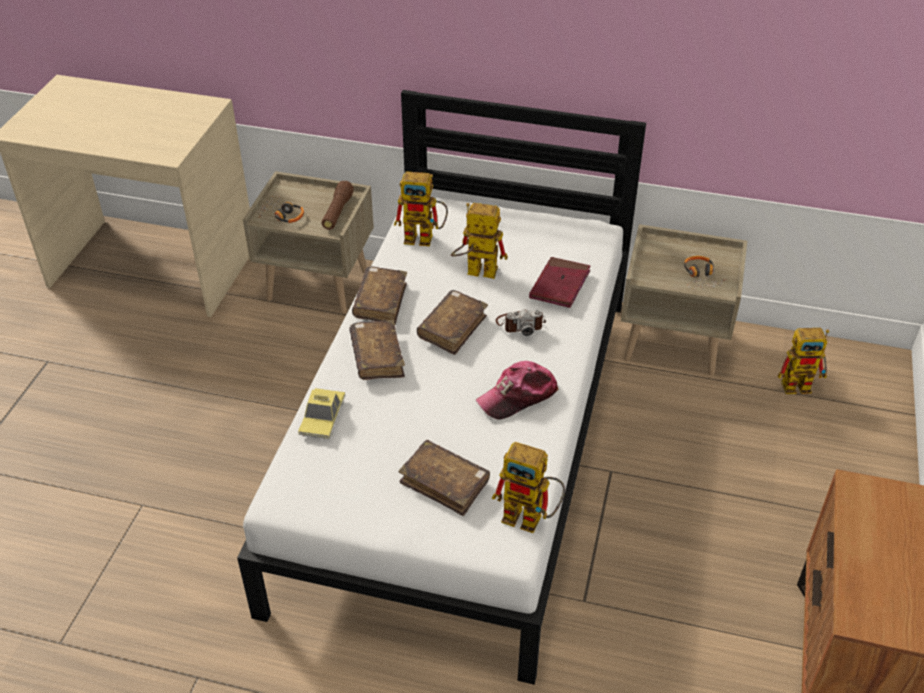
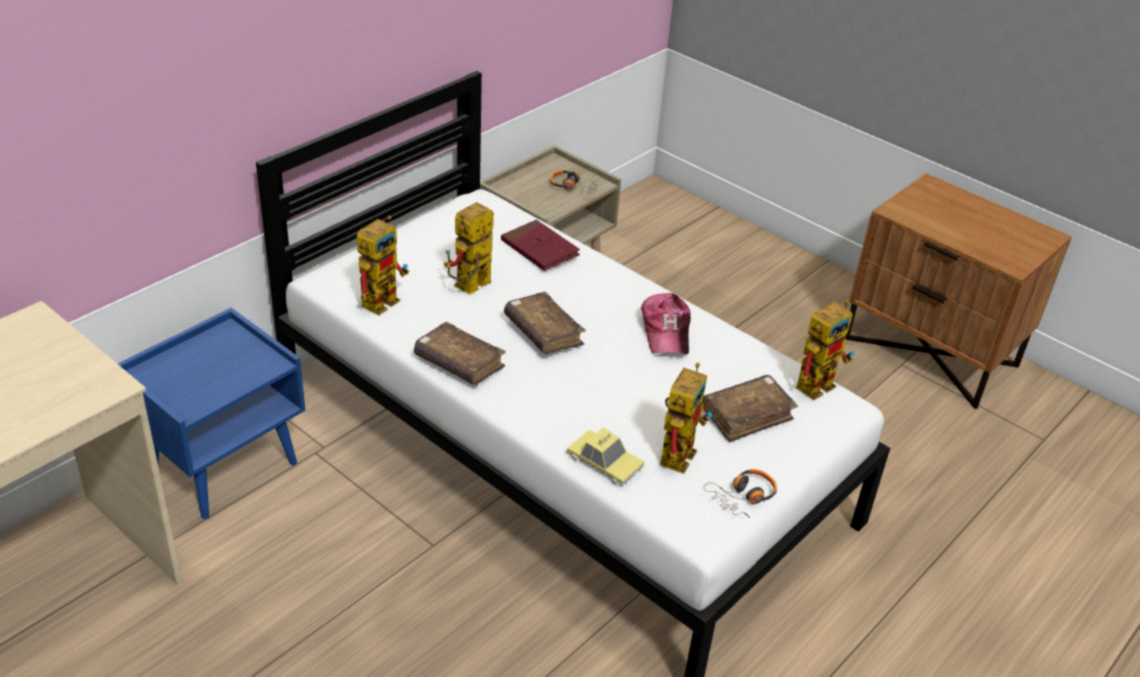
camera: 65 degrees left, 5 degrees down
beige nightstand [243,171,374,314] -> blue nightstand [118,308,305,519]
headphones [257,195,304,223] -> headphones moved to [704,469,777,518]
brown flashlight [322,181,354,230] -> none
brown book [349,320,405,380] -> none
camera [496,309,546,336] -> none
toy robot [778,328,829,394] -> toy robot moved to [660,363,712,474]

